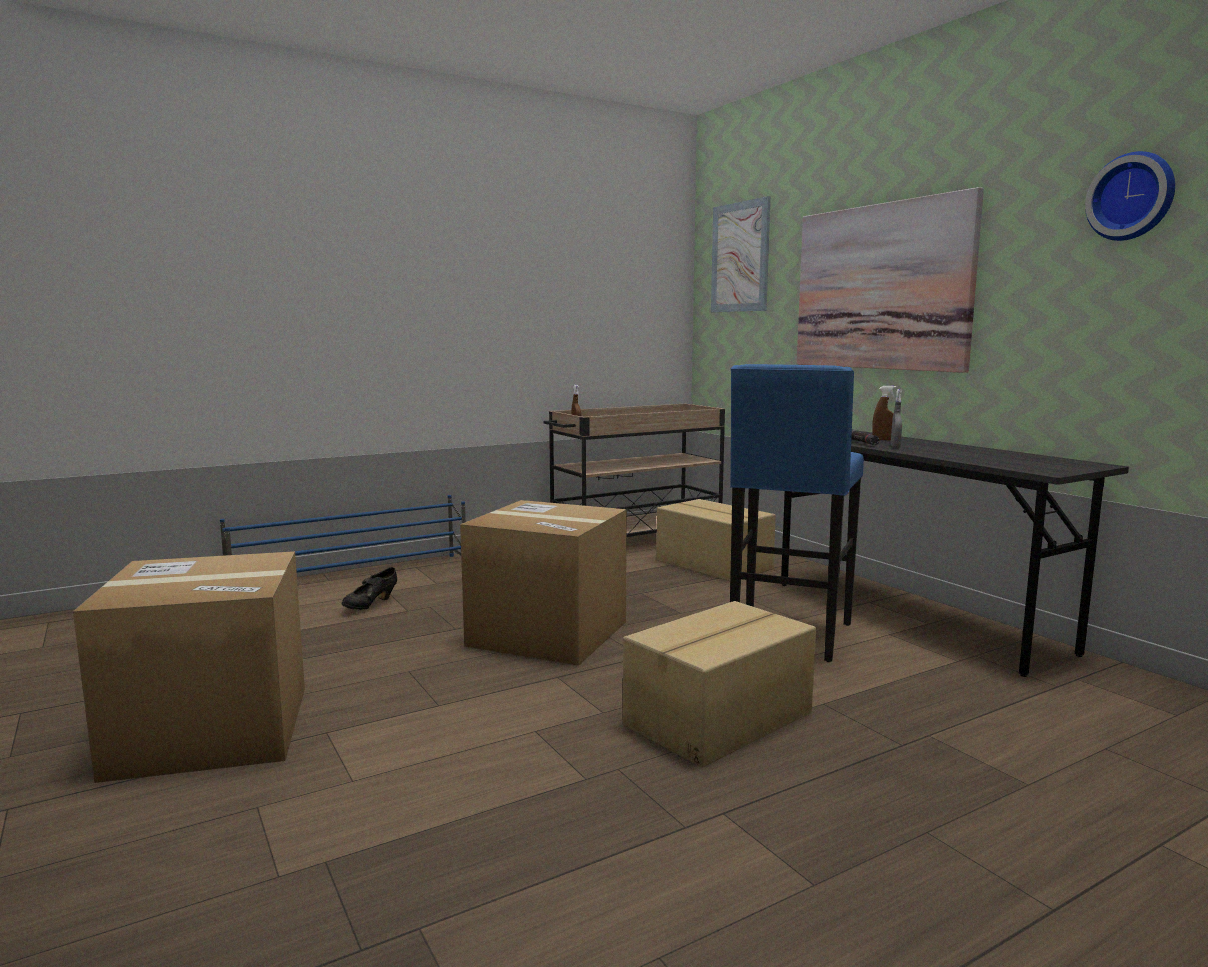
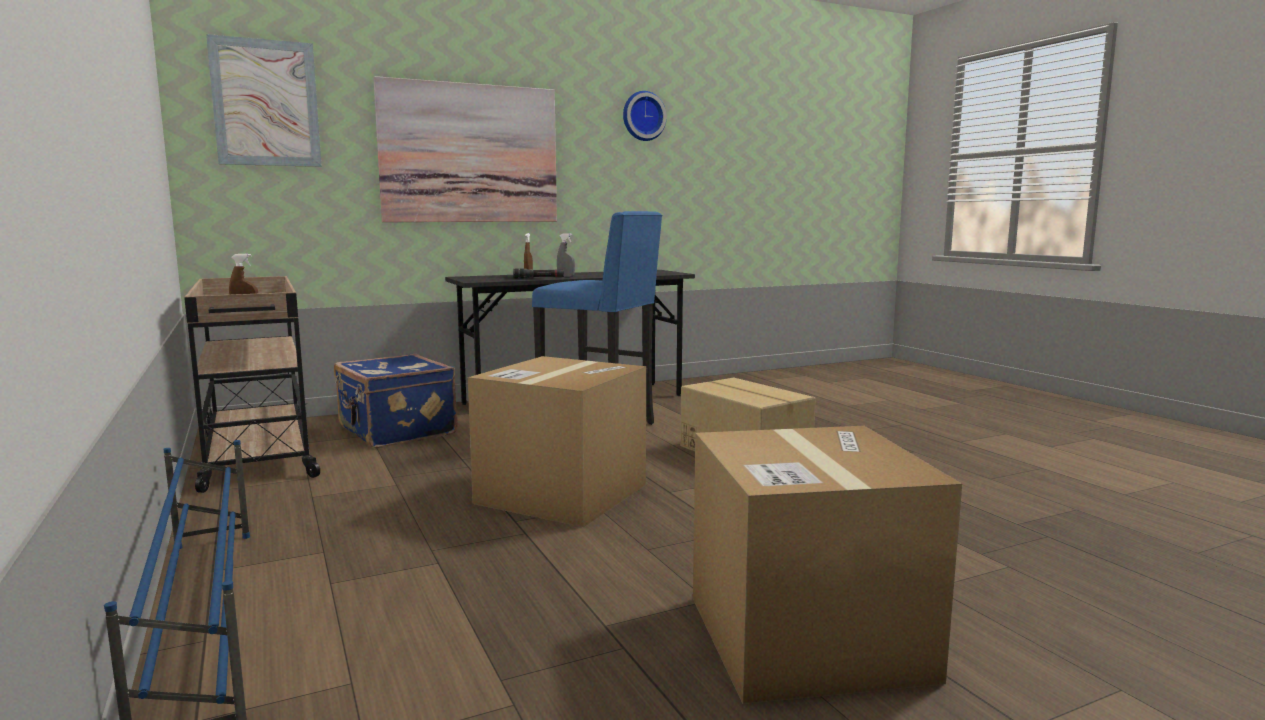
camera: 85 degrees left, 0 degrees up
black shoe [342,567,397,610] -> none
cardboard box [656,499,776,581] -> blue suitcase [334,354,458,448]

